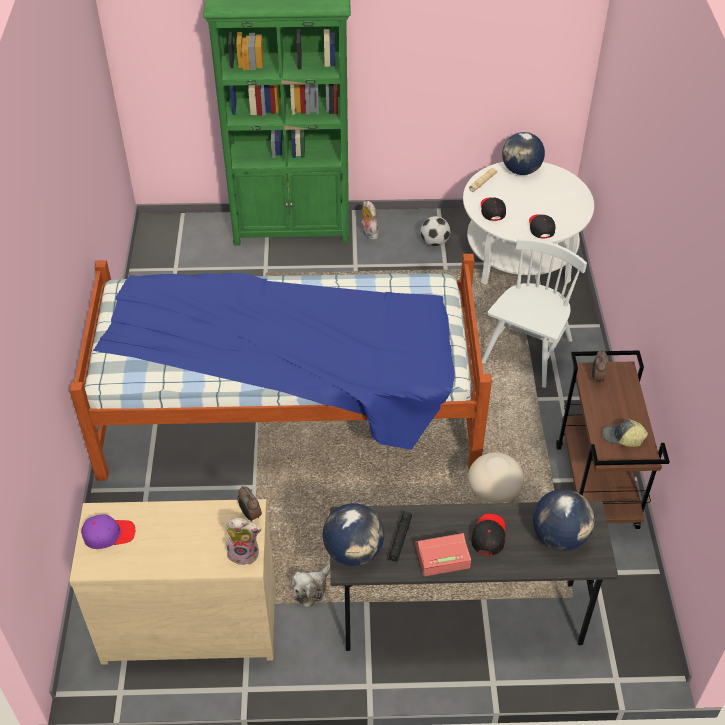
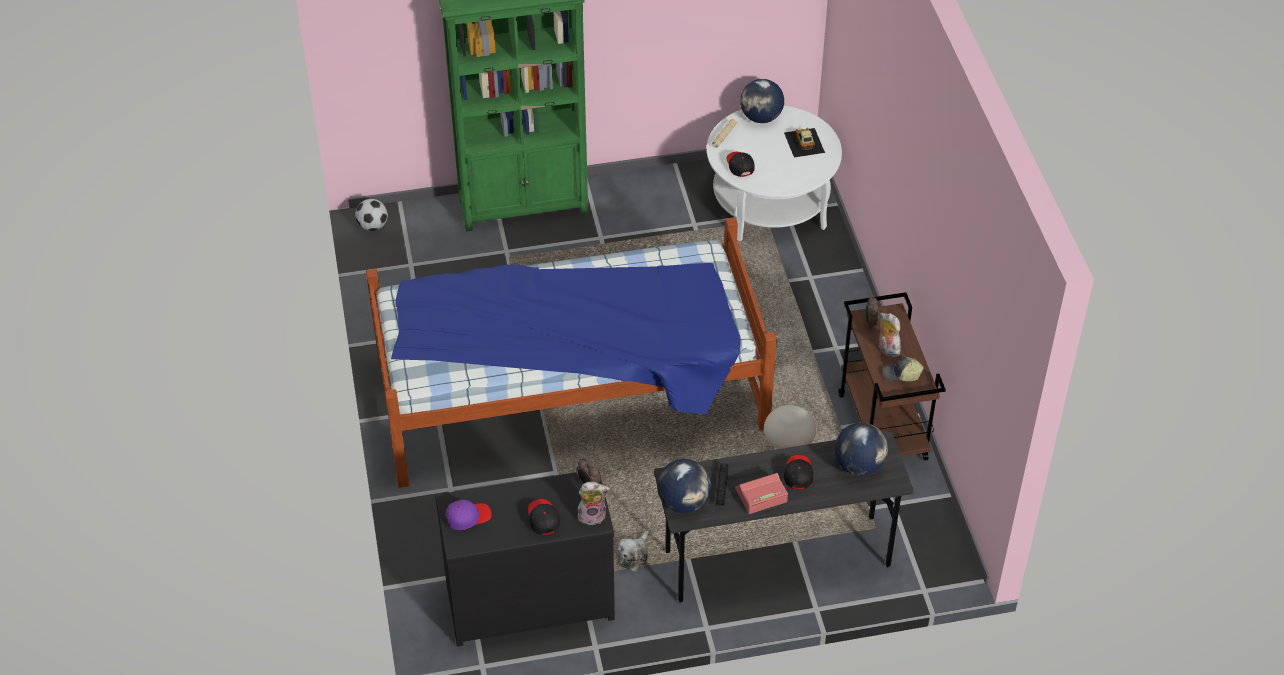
camera: 10 degrees left, 0 degrees up
beige dresser [69,499,276,665] -> black dresser [435,469,615,647]
plush toy [361,201,379,240] -> plush toy moved to [879,313,903,357]
football [420,216,450,246] -> football moved to [355,199,388,231]
white chair [482,238,587,388] -> none
black cap [529,214,555,238] -> black cap moved to [528,499,560,535]
none -> toy car [784,128,825,157]

